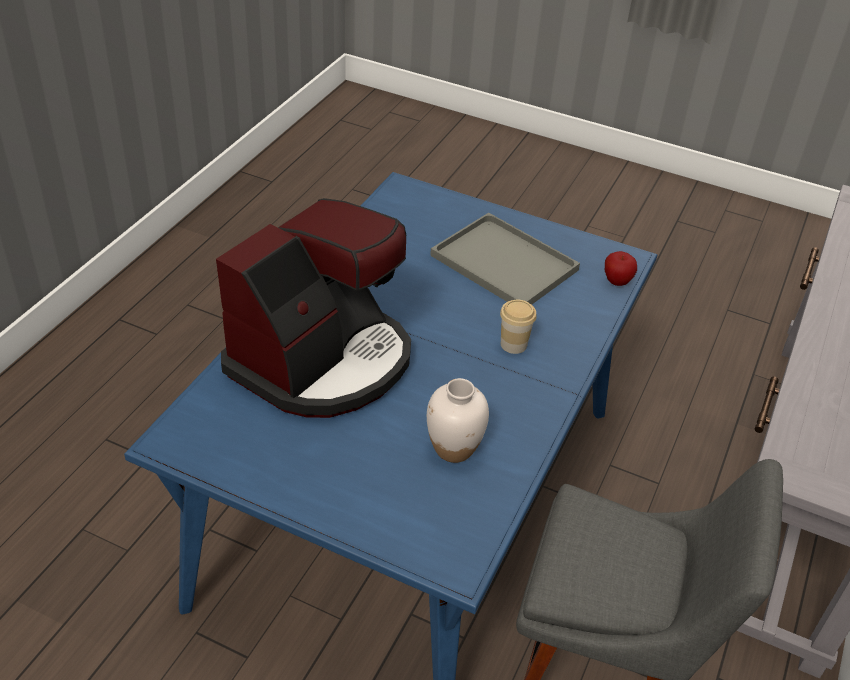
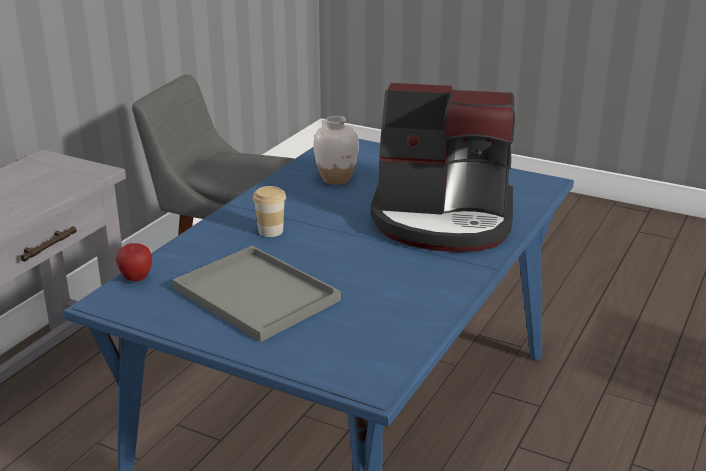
camera: 175 degrees left, 15 degrees down
coffee machine [216,198,411,418] -> coffee machine turned 120 degrees counterclockwise [371,83,515,252]

